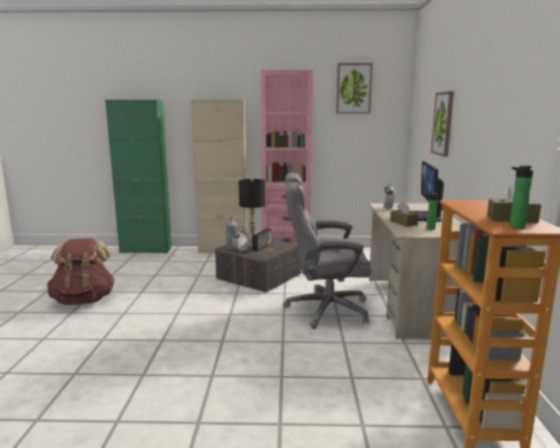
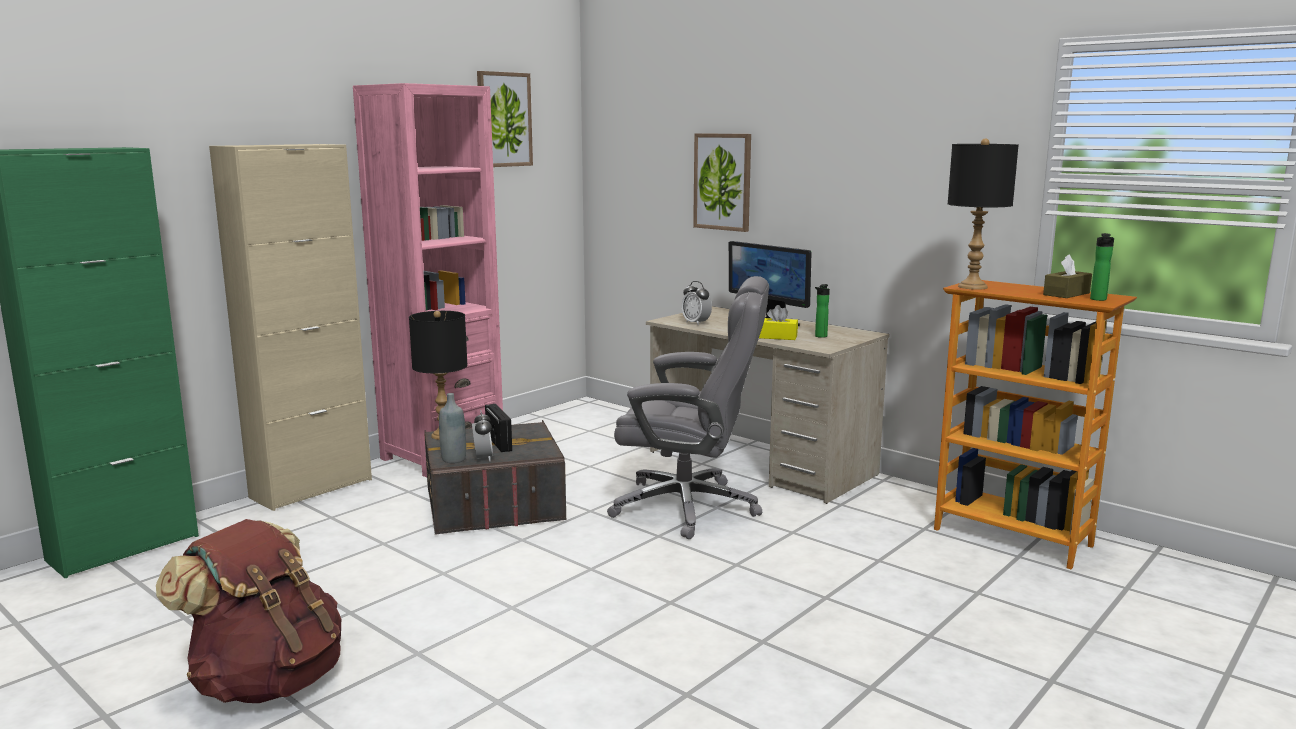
camera: 50 degrees left, 0 degrees up
grey office chair [283,173,372,329] -> grey office chair turned 120 degrees counterclockwise [607,276,769,539]
brown tissue box [390,202,418,227] -> yellow tissue box [759,305,798,340]
none -> black table lamp [948,138,1019,290]

